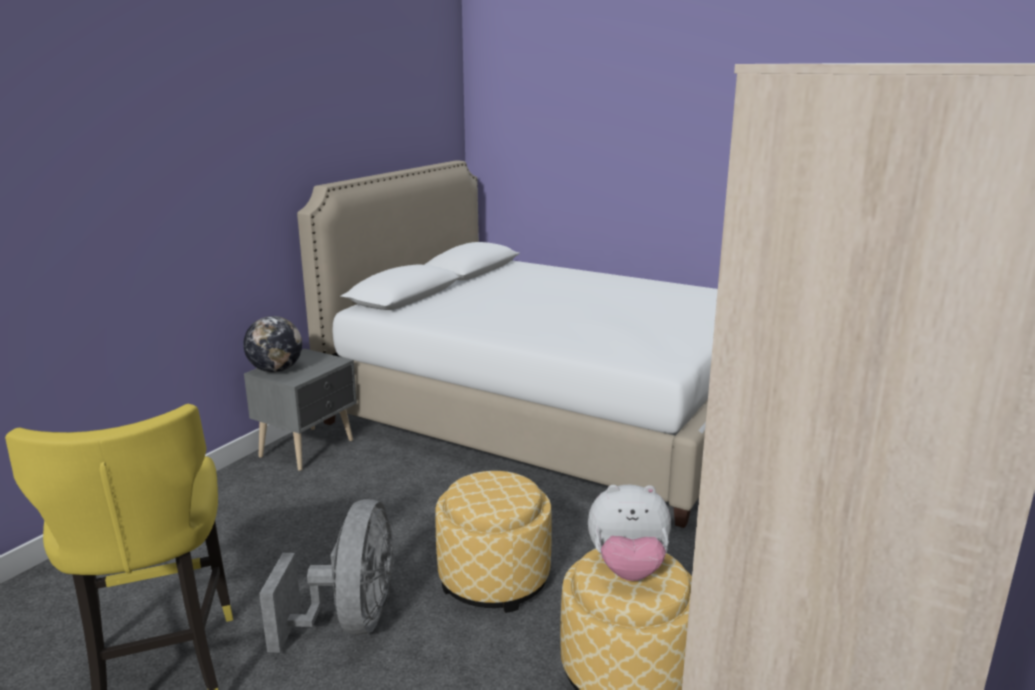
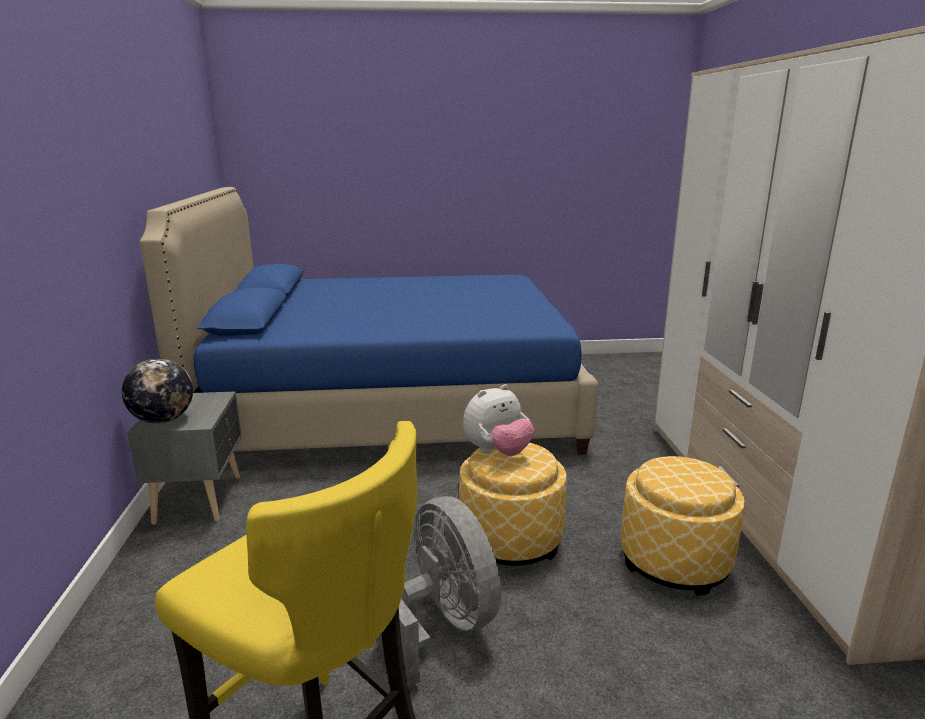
camera: 35 degrees left, 0 degrees up
white bed [297,160,718,528] -> blue bed [140,187,598,454]
plush toy [588,485,671,581] -> plush toy moved to [463,384,534,456]

